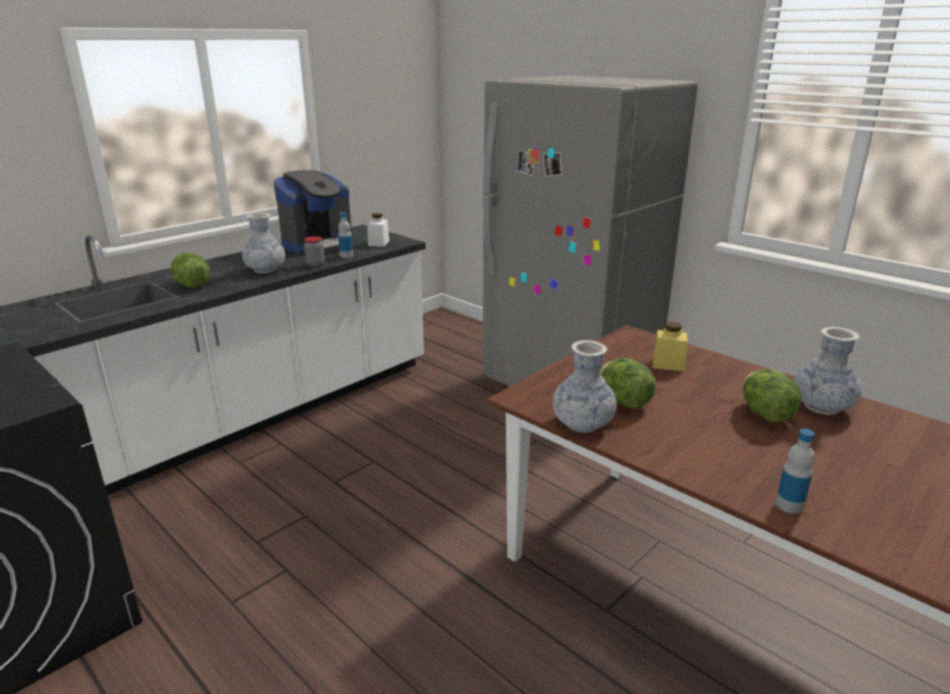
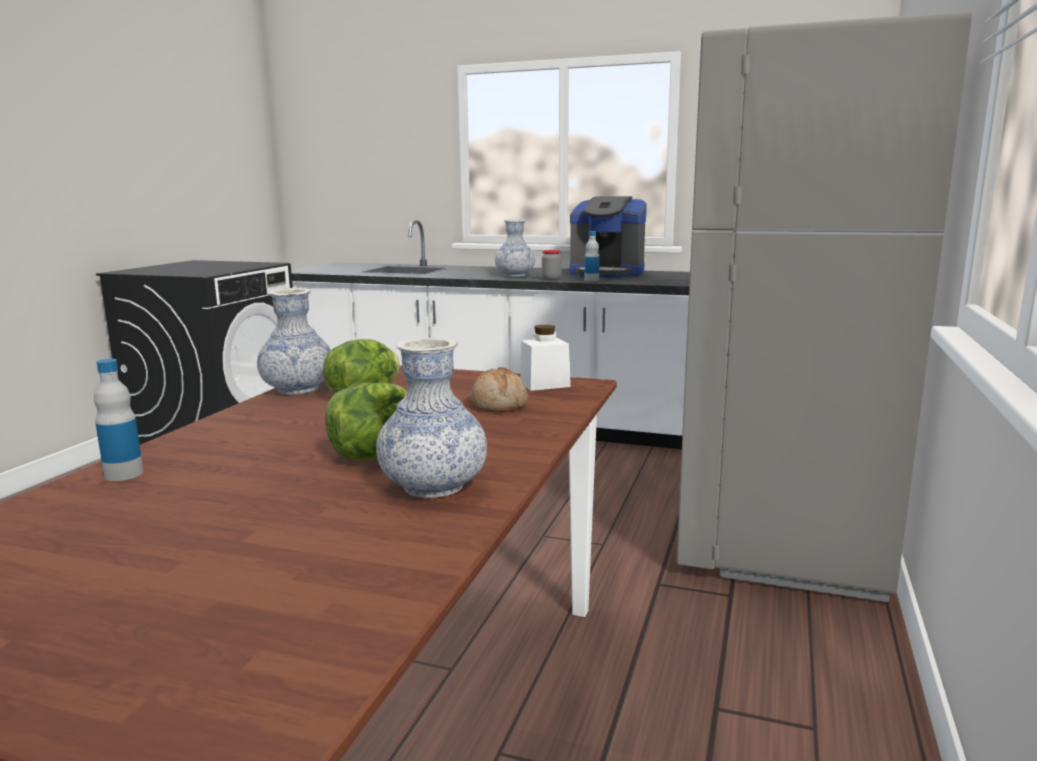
camera: 65 degrees right, 10 degrees down
lettuce [171,252,210,288] -> none
white jar [367,213,389,247] -> white jar moved to [520,325,571,391]
yellow jar [653,322,688,372] -> bread [470,367,528,412]

